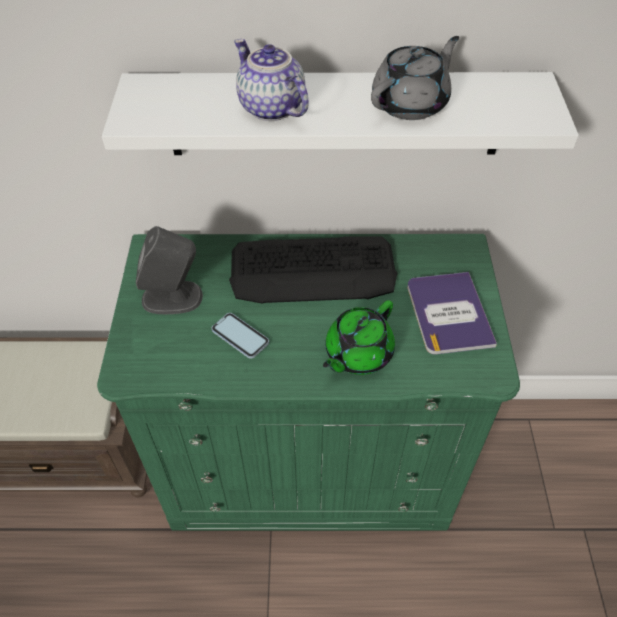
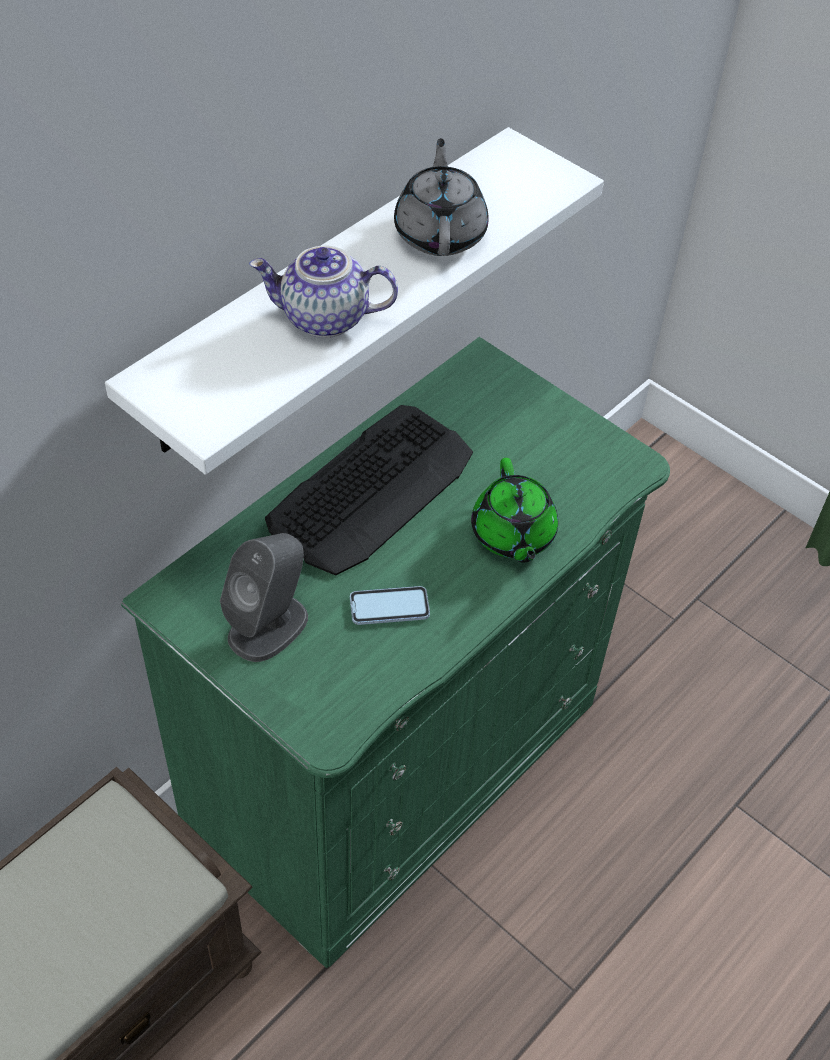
camera: 50 degrees left, 0 degrees up
book [407,272,497,354] -> none

